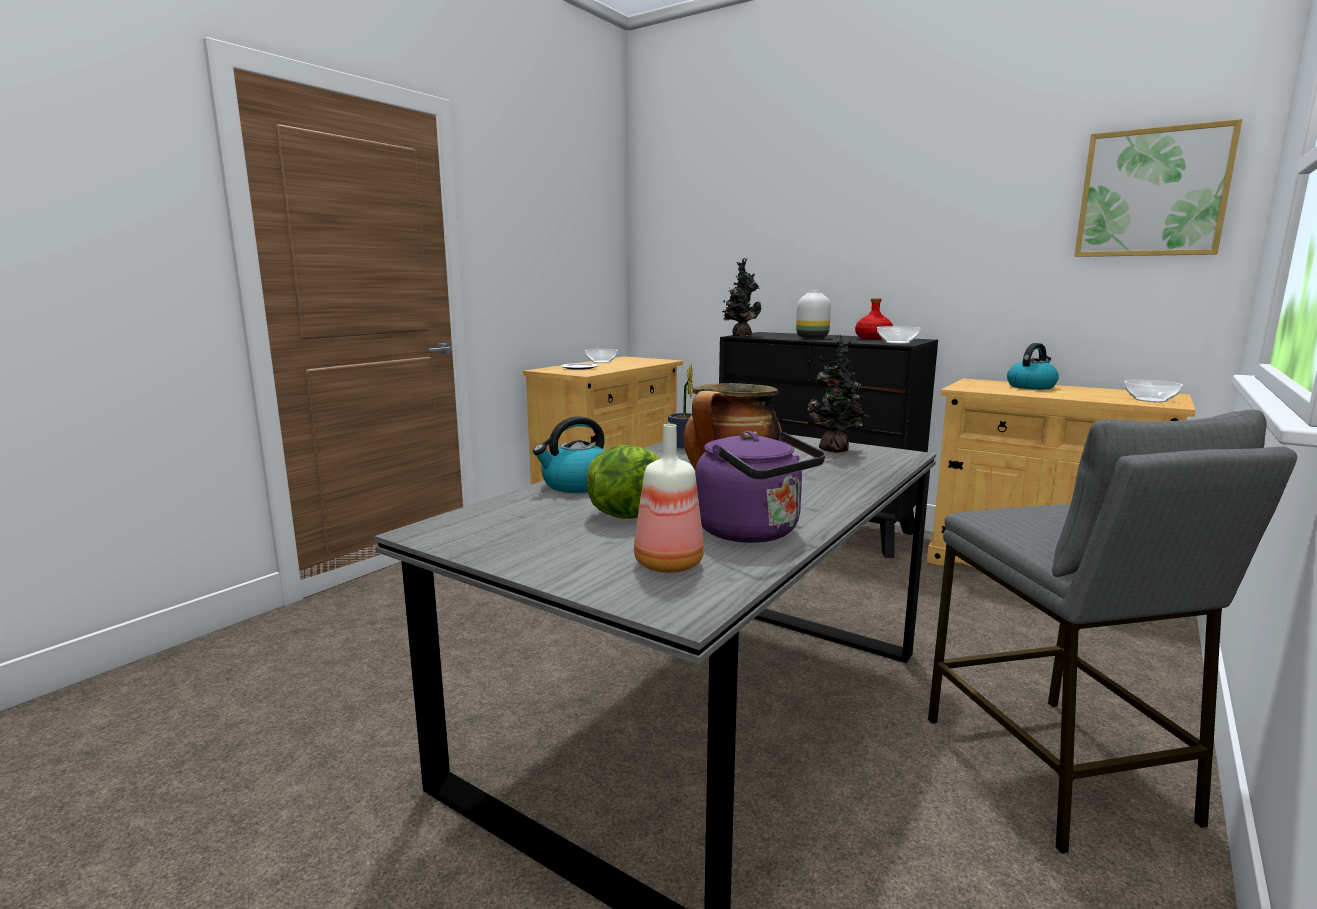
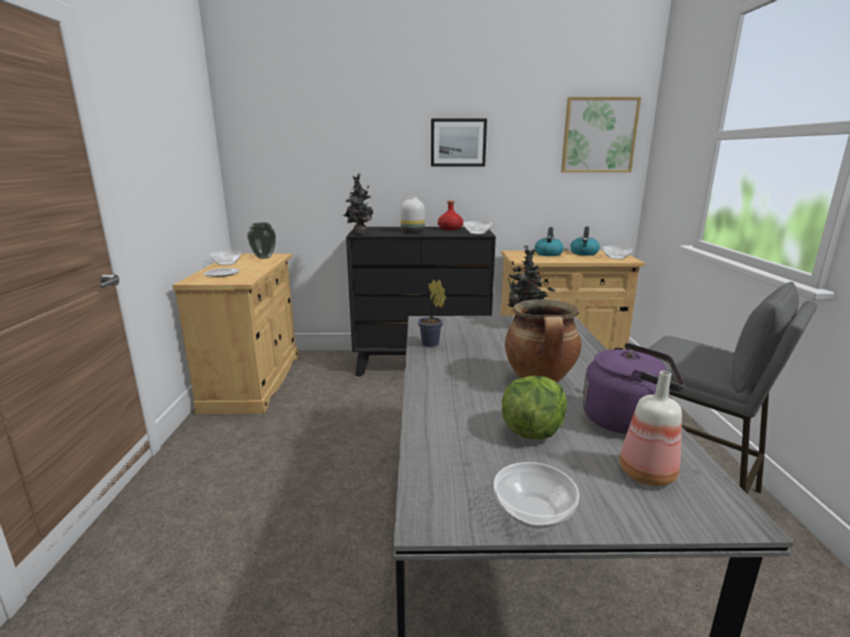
camera: 35 degrees left, 5 degrees up
kettle [533,416,605,493] -> kettle moved to [570,226,600,255]
none -> vase [247,223,276,259]
none -> picture [431,119,487,167]
none -> bowl [494,462,580,528]

